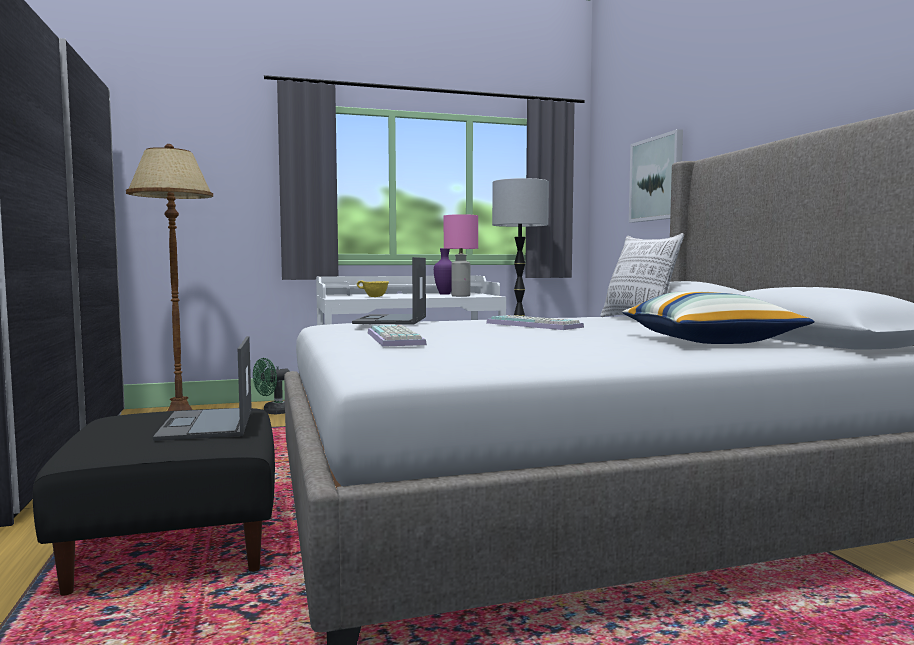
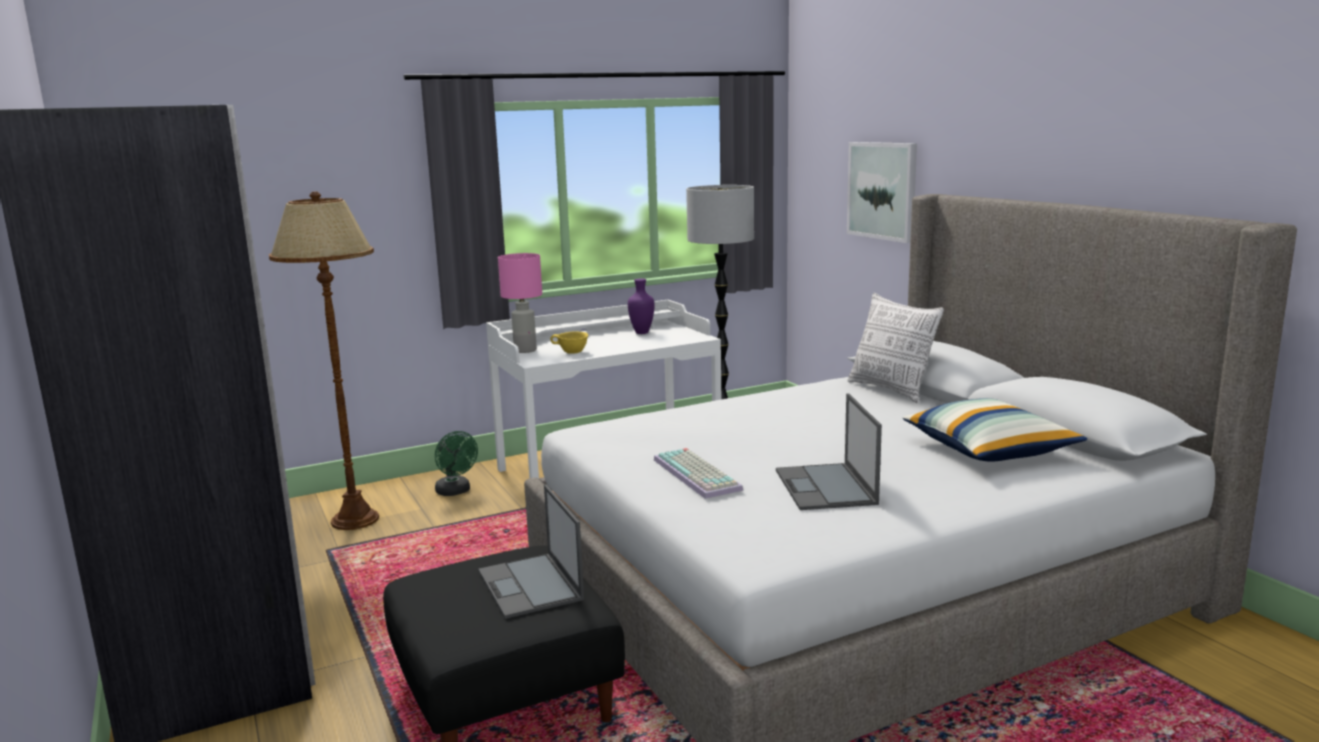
camera: 10 degrees left, 10 degrees up
green fan [253,358,290,414] -> green fan turned 75 degrees counterclockwise [435,431,478,496]
laptop [352,257,426,325] -> laptop moved to [776,393,882,510]
pink table lamp [444,214,478,297] -> pink table lamp moved to [498,253,542,353]
keyboard [486,315,584,330] -> none

